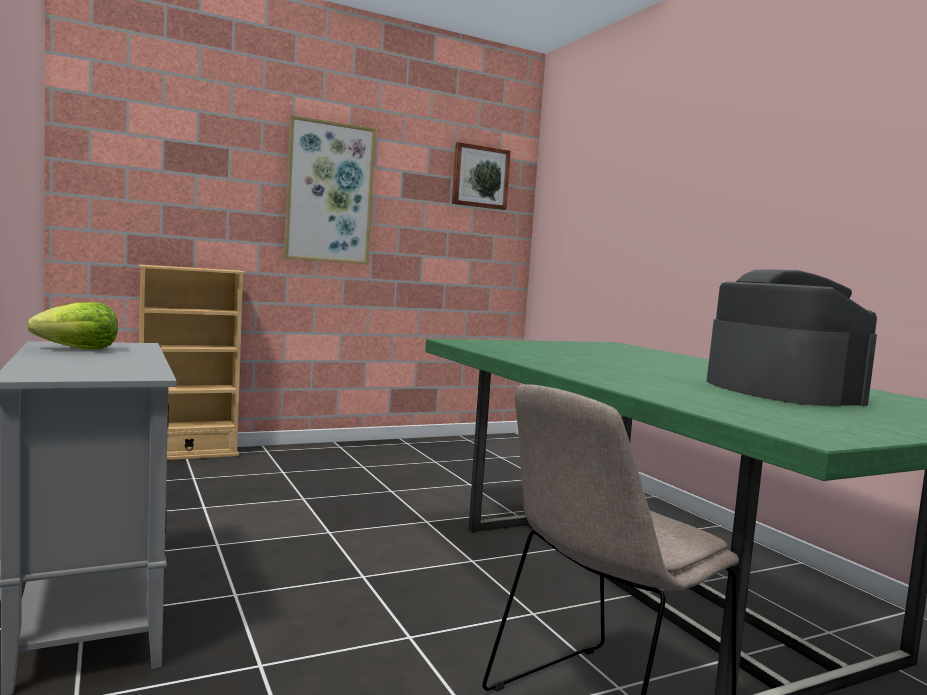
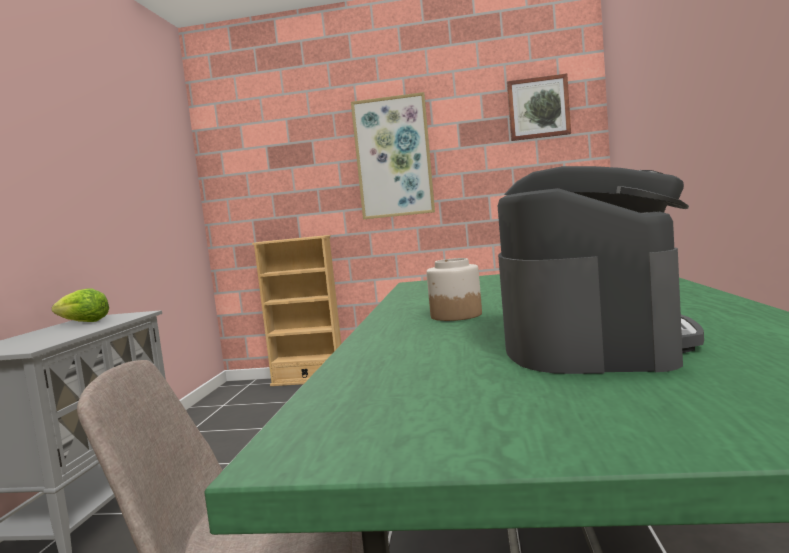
camera: 35 degrees right, 0 degrees up
none -> jar [427,258,482,321]

